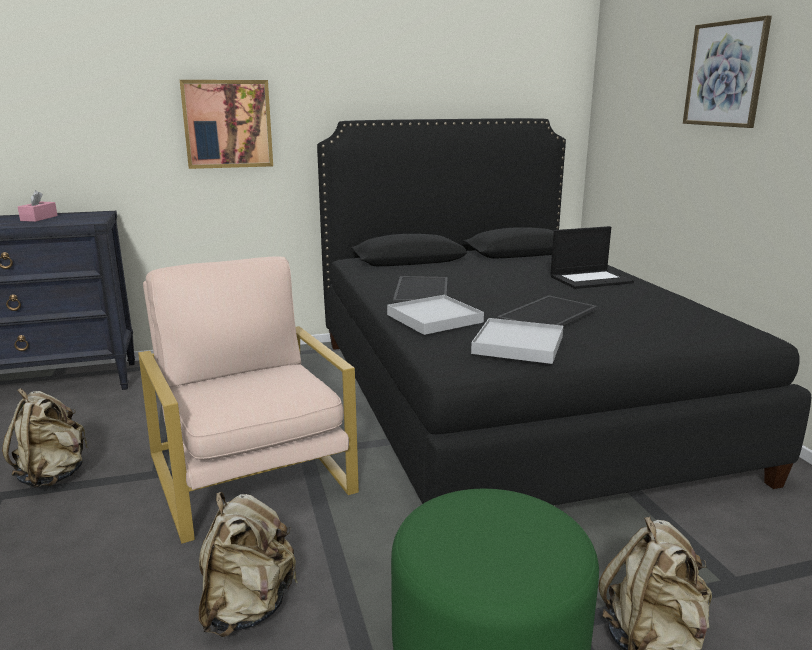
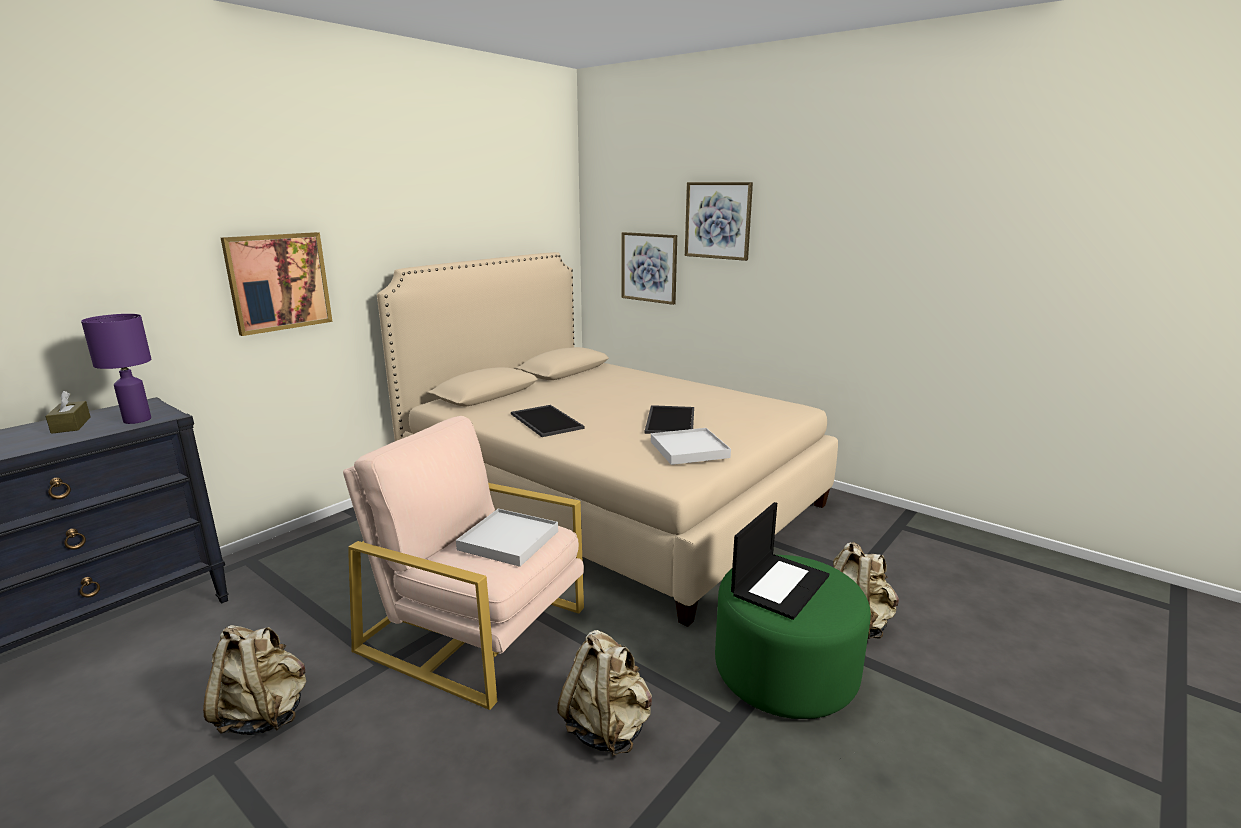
camera: 35 degrees left, 0 degrees up
pink tissue box [18,190,57,222] -> brown tissue box [46,391,91,434]
black bed [317,118,811,506] -> beige bed [377,252,838,627]
white tray [387,295,484,335] -> white tray moved to [456,509,558,567]
laptop [551,226,634,289] -> laptop moved to [731,502,829,620]
none -> purple table lamp [81,314,151,424]
none -> picture [622,232,677,305]

